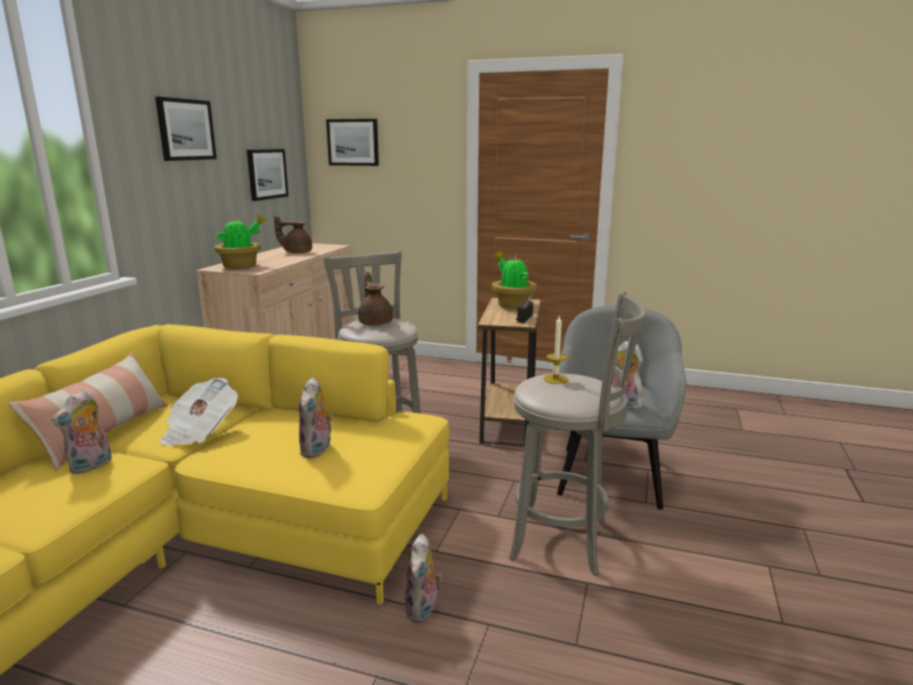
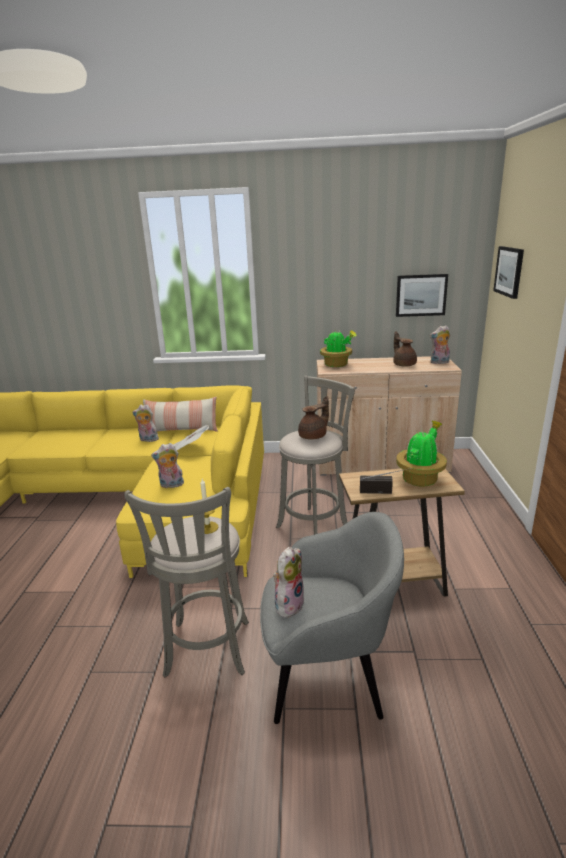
camera: 75 degrees right, 5 degrees up
picture [155,97,217,161] -> none
plush toy [405,534,442,622] -> plush toy moved to [429,325,450,364]

